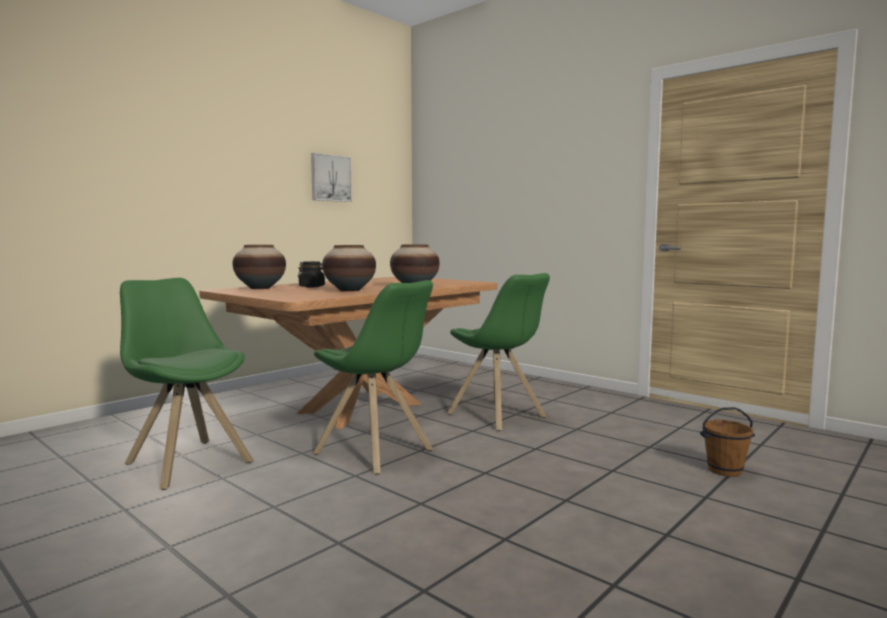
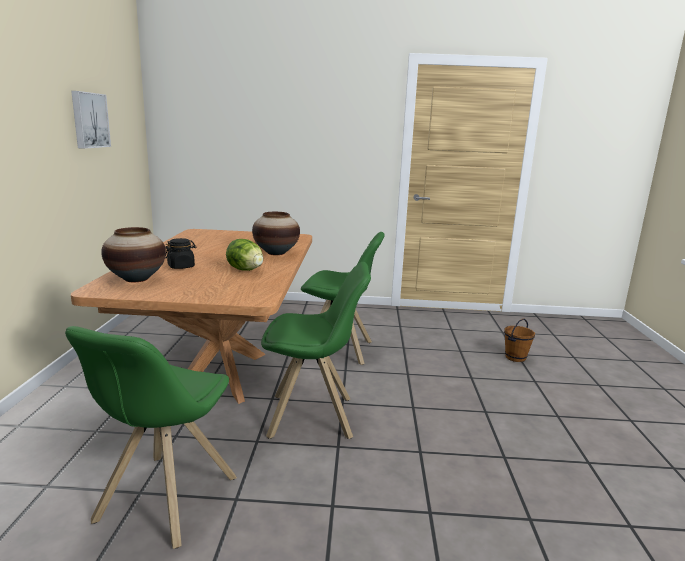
camera: 40 degrees left, 10 degrees up
green chair [120,278,253,490] -> green chair turned 75 degrees counterclockwise [65,326,237,549]
vase [322,245,376,292] -> lettuce [226,239,263,271]

